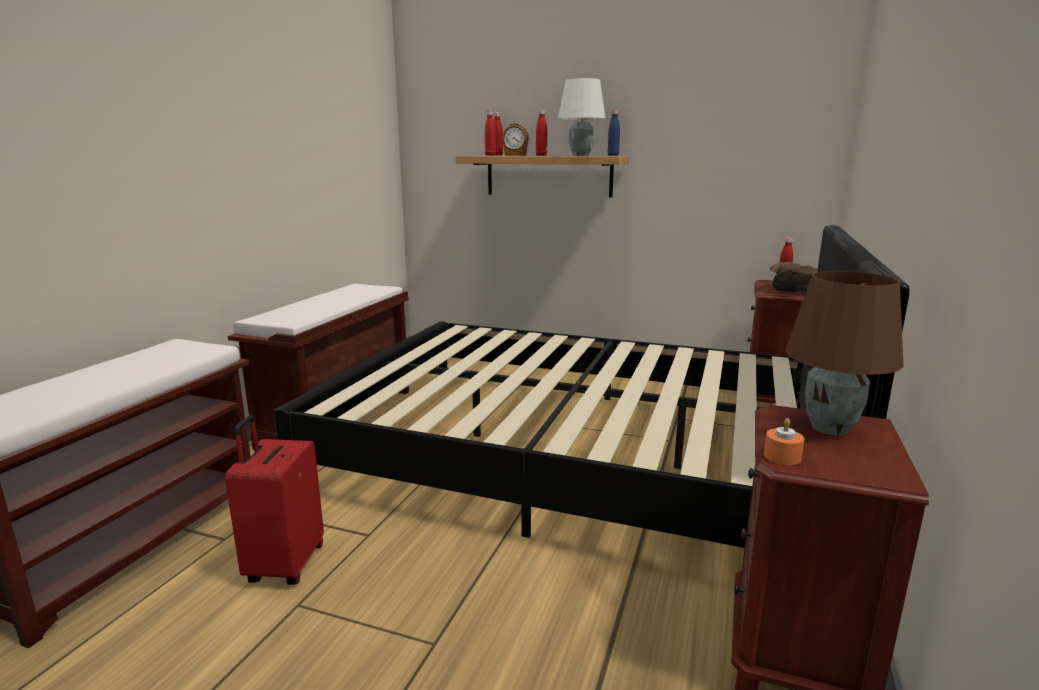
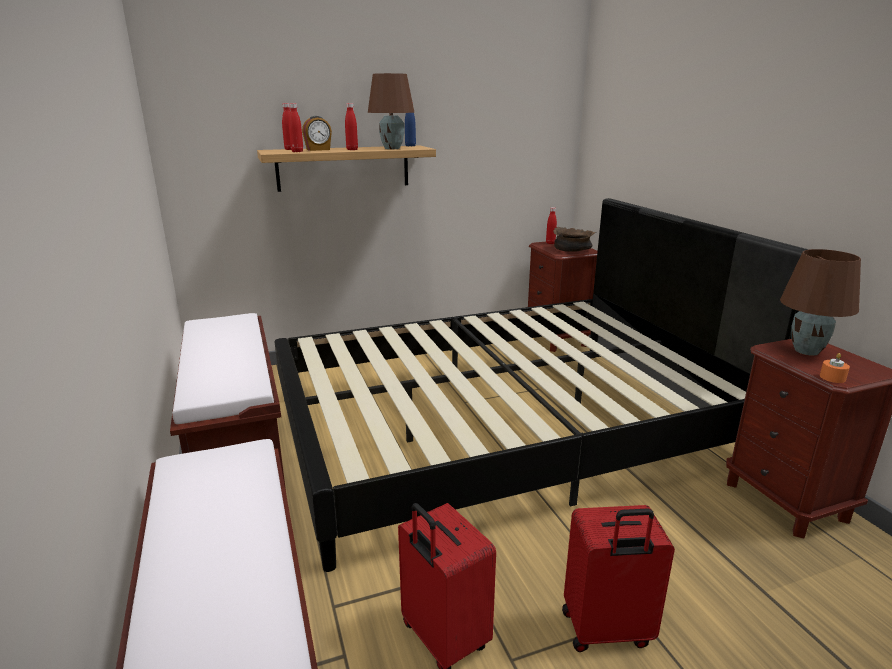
camera: 40 degrees left, 5 degrees up
white table lamp [558,78,606,156] -> brown table lamp [368,73,414,149]
none -> red suitcase [562,505,675,652]

